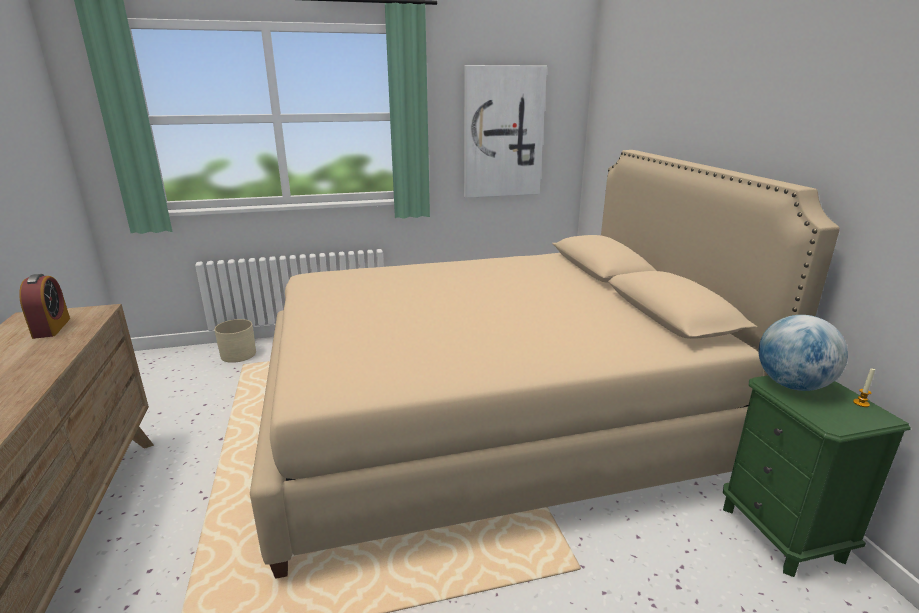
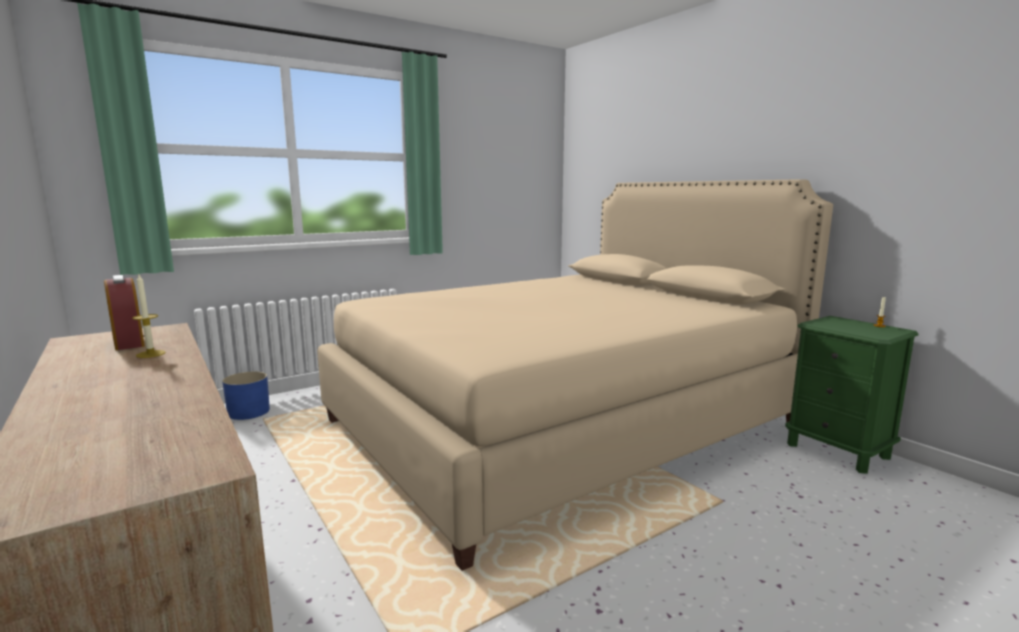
camera: 20 degrees left, 10 degrees down
beige planter [214,319,256,363] -> blue planter [222,372,270,420]
picture [464,65,547,198] -> none
globe [759,315,848,391] -> none
none -> candle [132,274,166,358]

